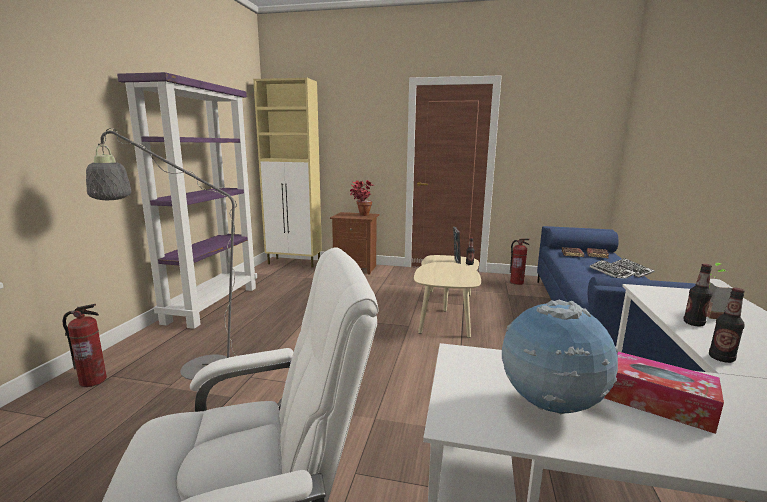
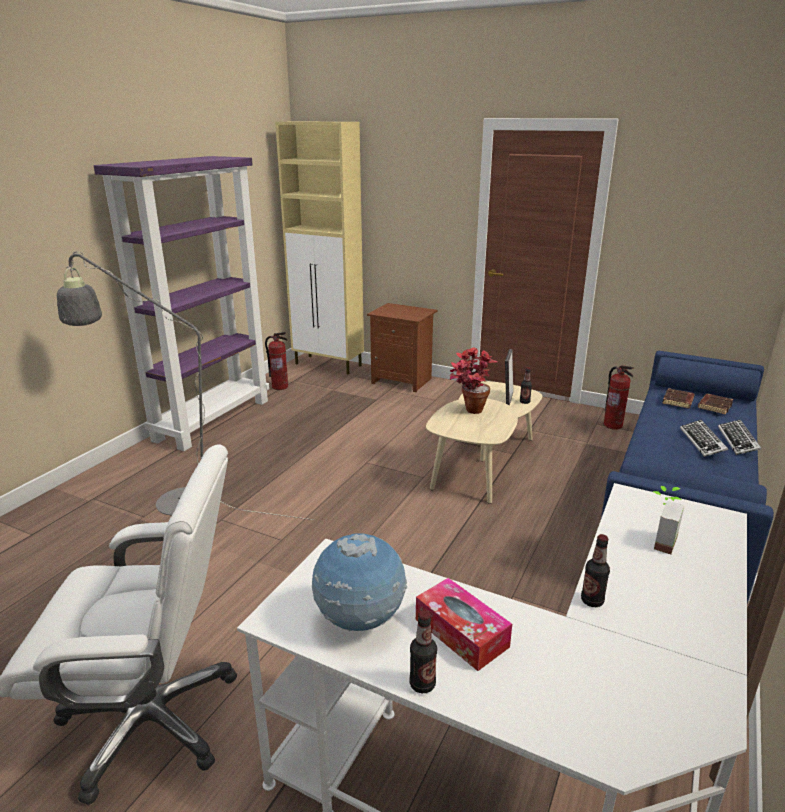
camera: 15 degrees right, 10 degrees up
fire extinguisher [63,304,107,387] -> fire extinguisher moved to [265,332,288,390]
potted plant [350,180,373,216] -> potted plant moved to [450,347,497,414]
bottle [684,264,712,327] -> bottle moved to [409,610,437,693]

